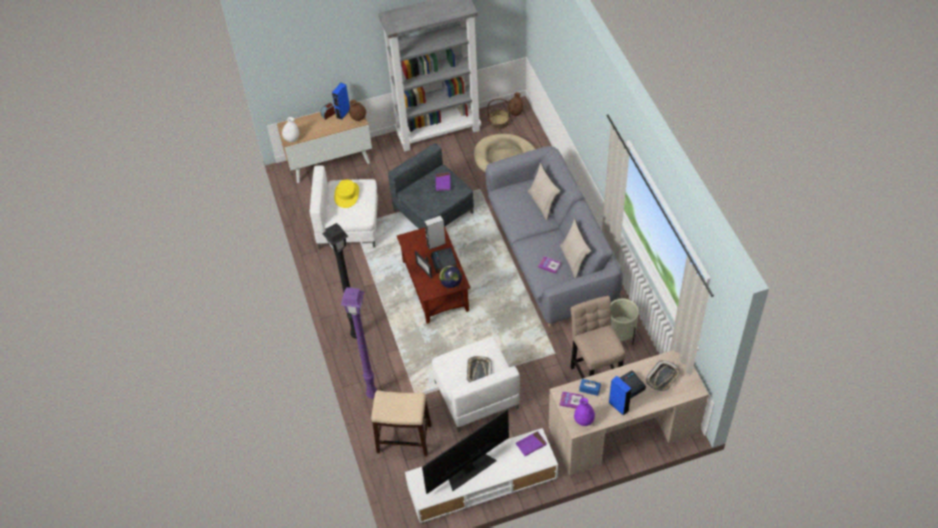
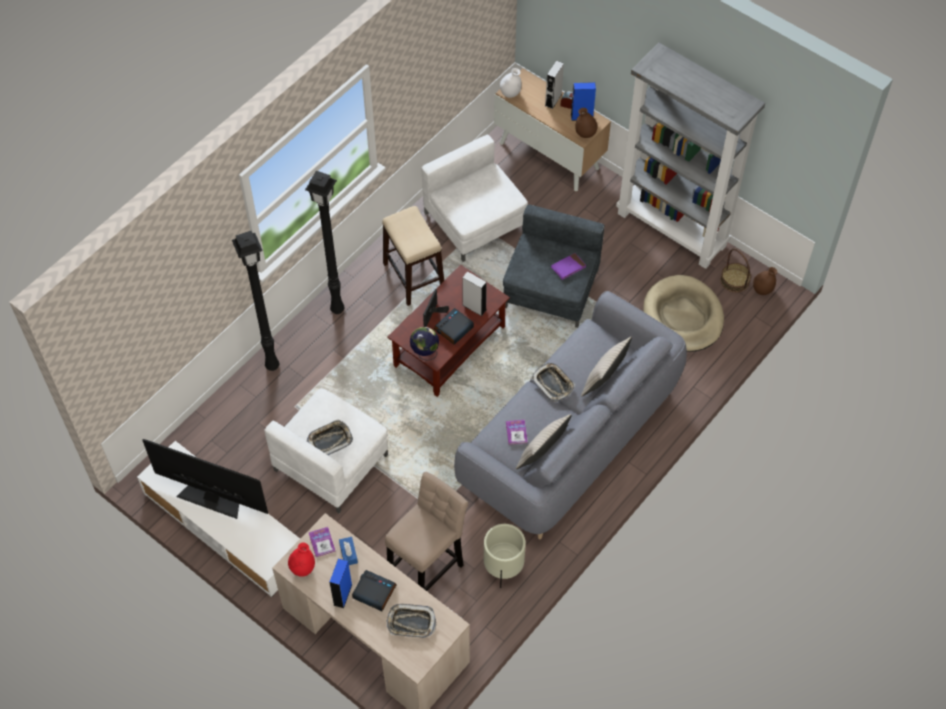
camera: 55 degrees right, 5 degrees up
yellow hat [334,180,359,208] -> none
purple floor lamp [341,287,377,399] -> black floor lamp [232,231,280,371]
stool [371,390,432,456] -> stool moved to [382,206,444,306]
purple book [516,431,547,456] -> none
purple vase [574,398,595,426] -> red vase [288,543,315,577]
none -> tray [531,363,575,402]
none -> grey speaker [545,61,564,109]

